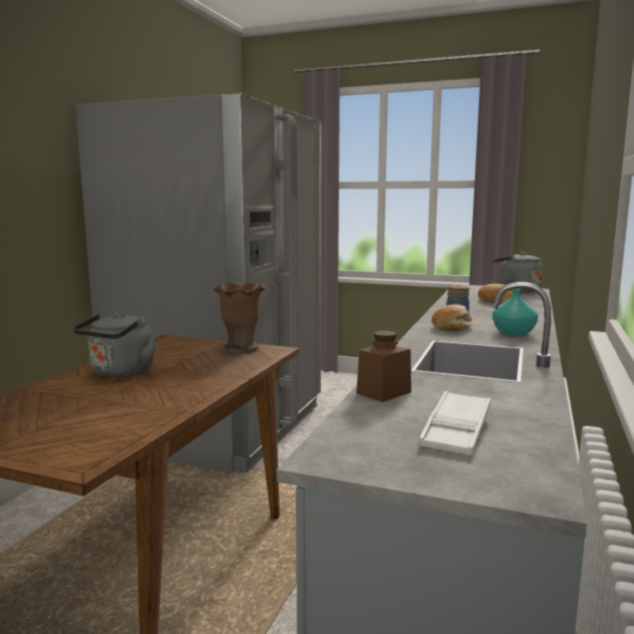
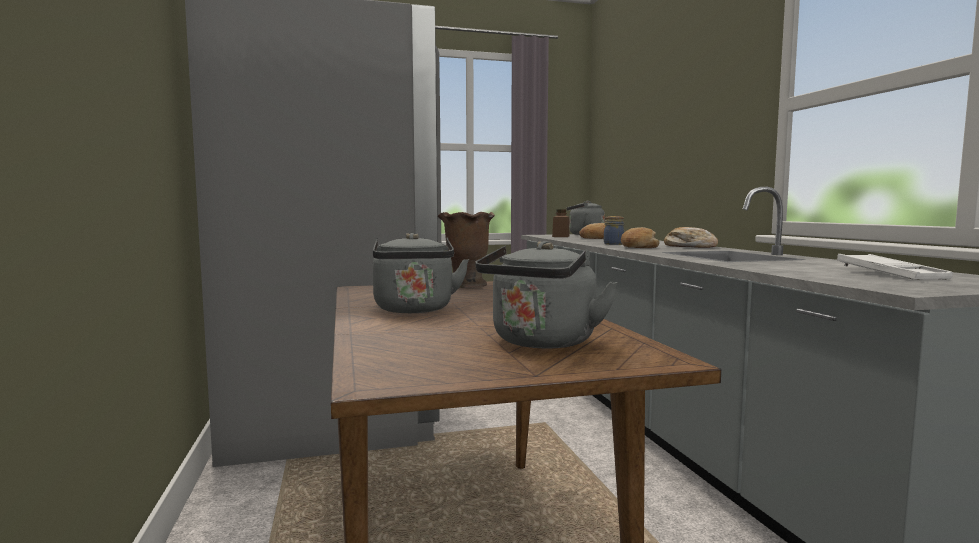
camera: 35 degrees left, 5 degrees down
brown jar [356,331,411,402] -> brown jar moved to [552,210,569,237]
turquoise vase [492,288,538,336] -> bread [664,227,718,248]
none -> grey kettle [475,241,618,349]

